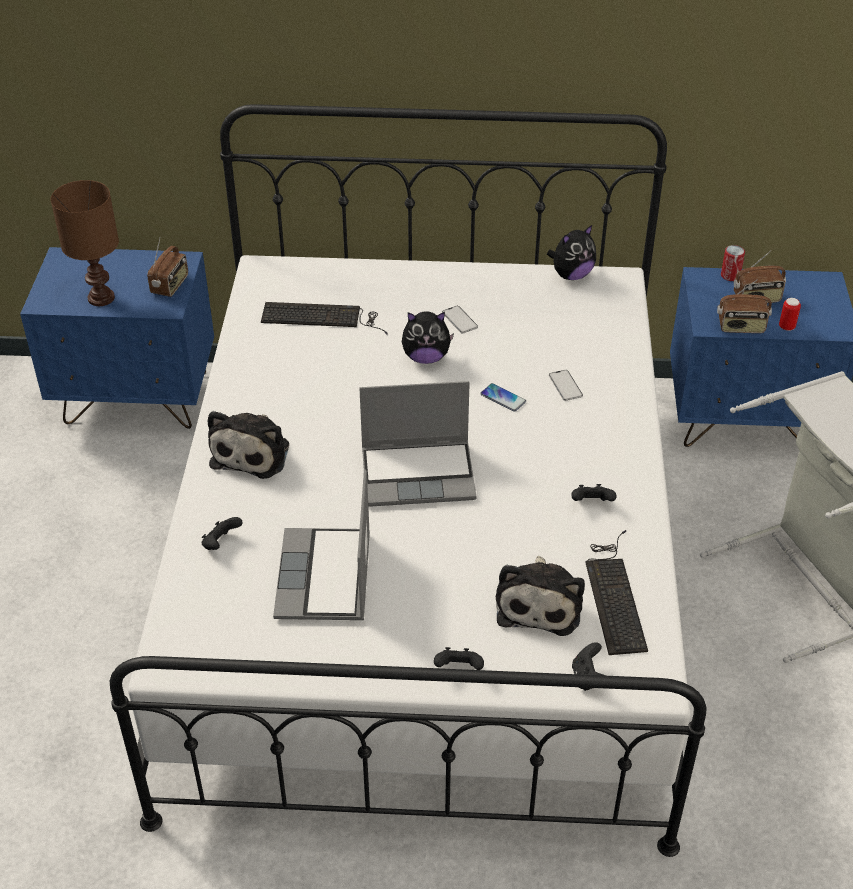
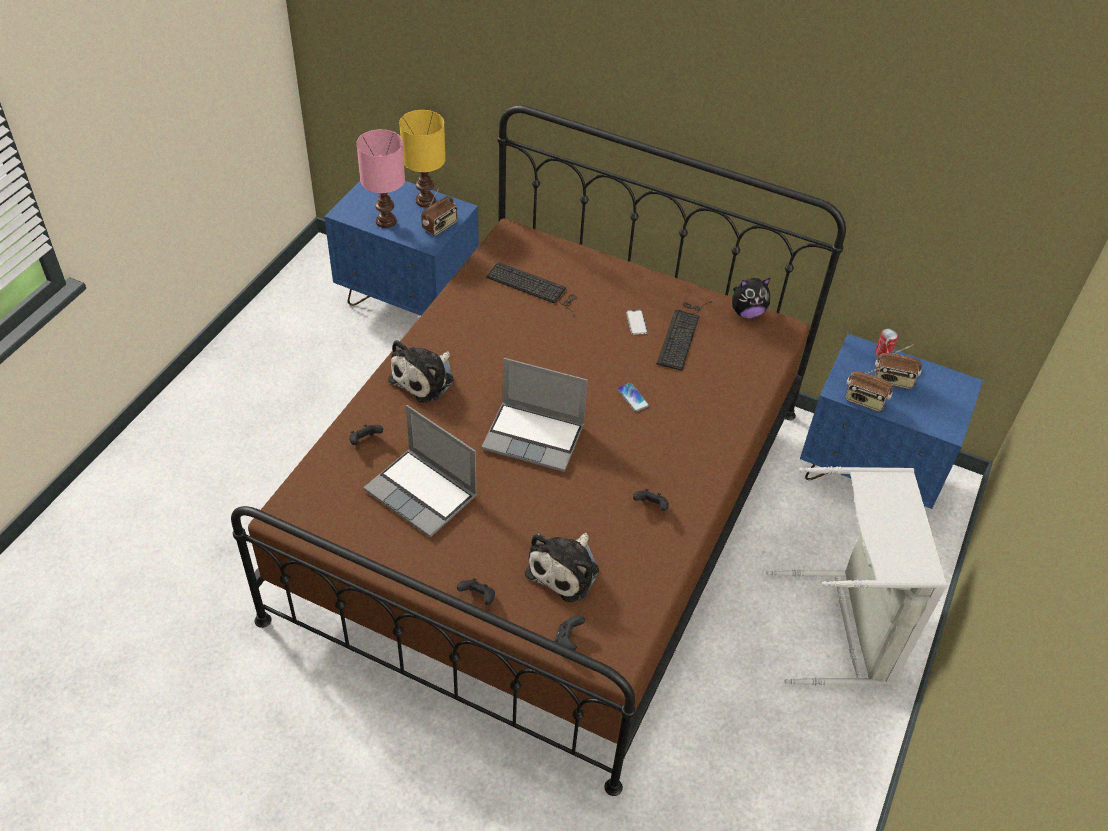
camera: 20 degrees right, 5 degrees up
brown table lamp [51,180,119,306] -> pink table lamp [356,129,405,228]
white bed [110,104,707,857] -> brown bed [231,105,846,796]
laptop [273,469,370,620] -> laptop turned 75 degrees counterclockwise [363,405,477,538]
plush toy [402,311,454,364] -> none
phone [549,370,583,401] -> none
keyboard [586,530,648,655] -> keyboard moved to [656,301,712,371]
can [779,298,801,331] -> none
none -> yellow table lamp [399,110,446,207]

